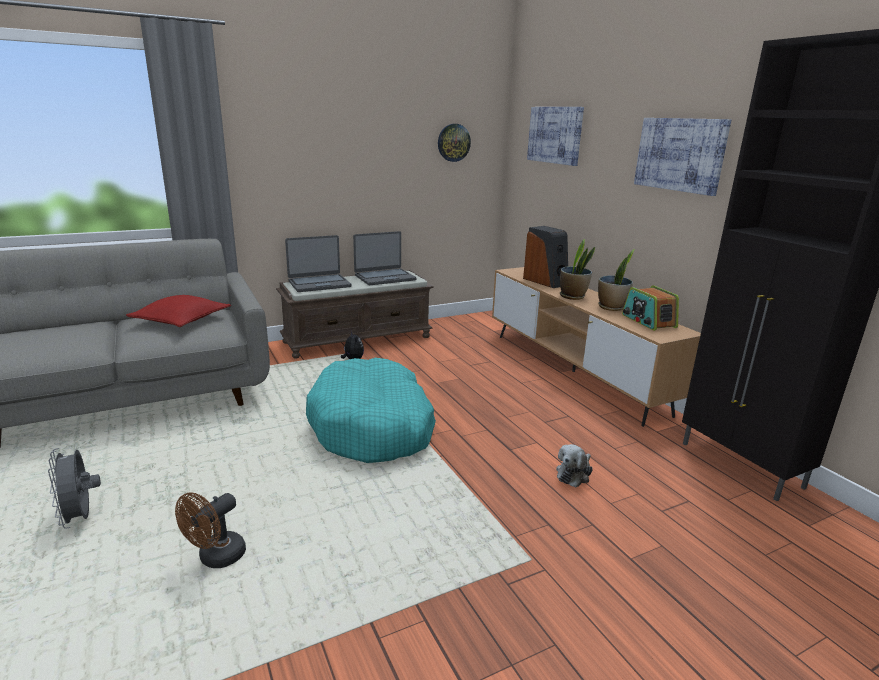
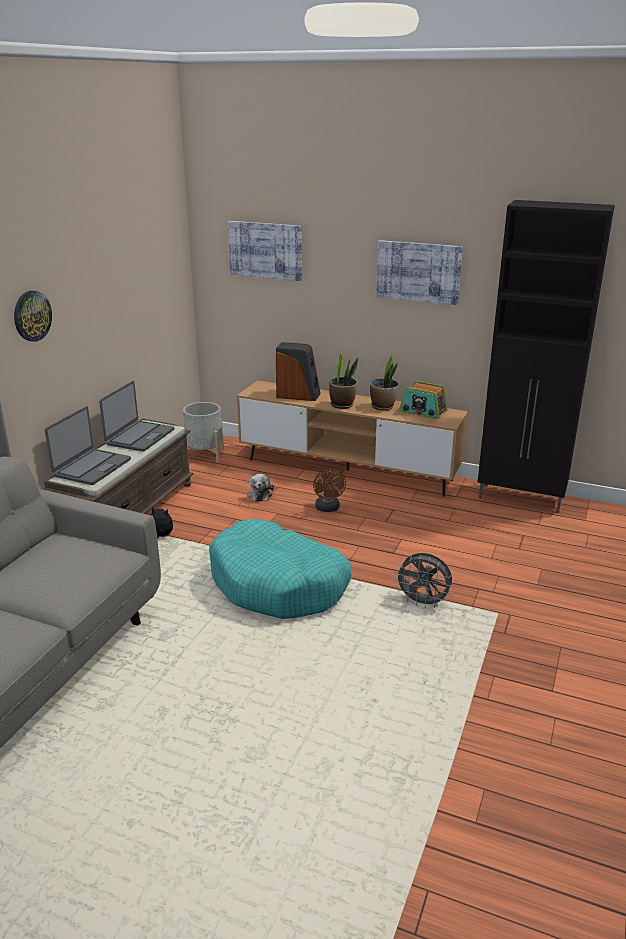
camera: 40 degrees left, 5 degrees up
grey fan [48,448,101,529] -> grey fan moved to [394,553,453,608]
red pillow [126,295,231,327] -> none
brown fan [175,492,246,568] -> brown fan moved to [313,469,346,512]
wall clock [438,124,471,162] -> wall clock moved to [14,291,52,342]
plush toy [556,444,593,488] -> plush toy moved to [248,474,274,502]
none -> grey planter [183,402,224,463]

